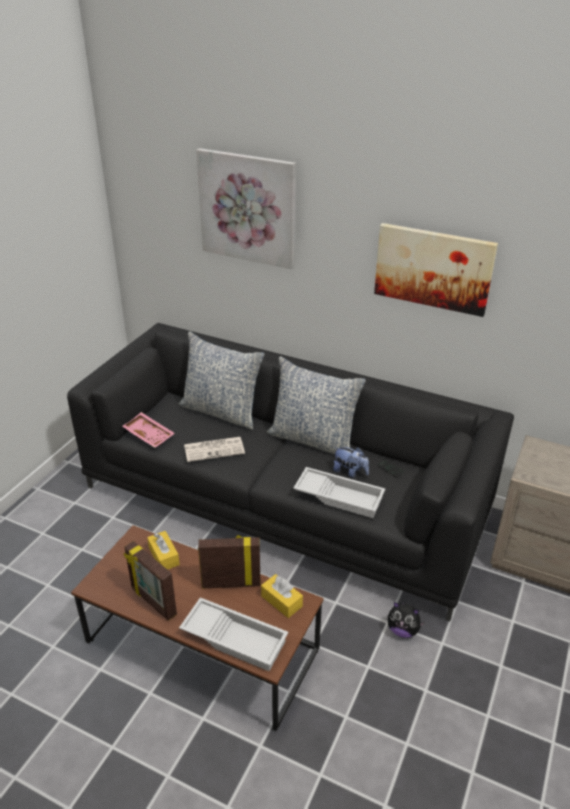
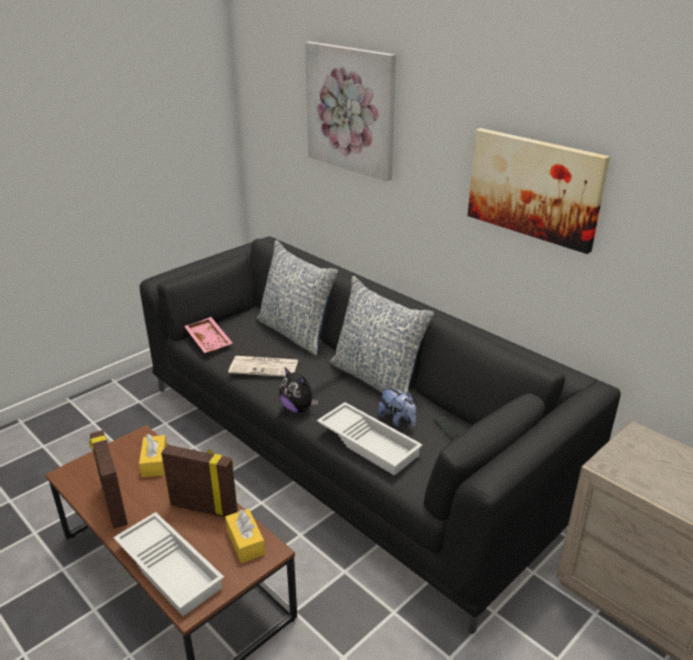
camera: 20 degrees right, 5 degrees down
plush toy [387,602,425,638] -> plush toy moved to [279,368,319,413]

